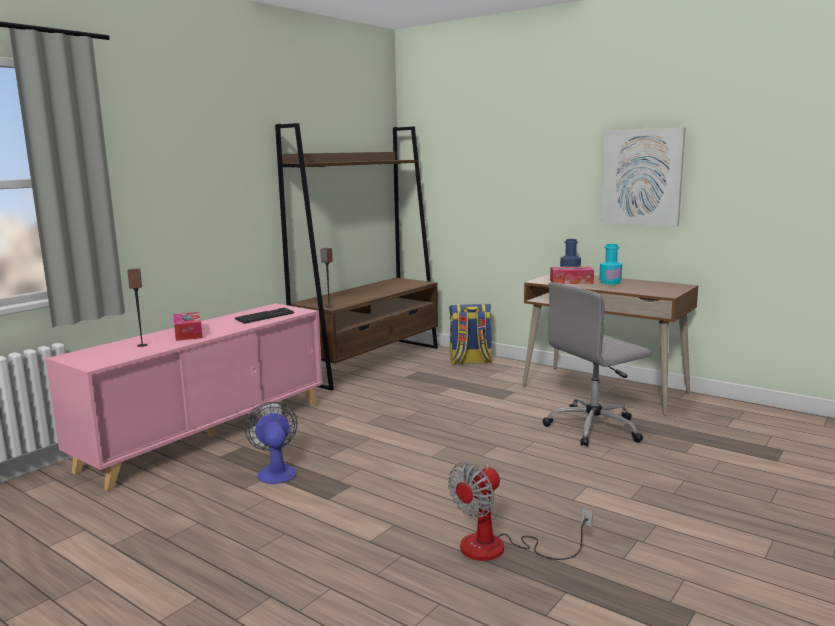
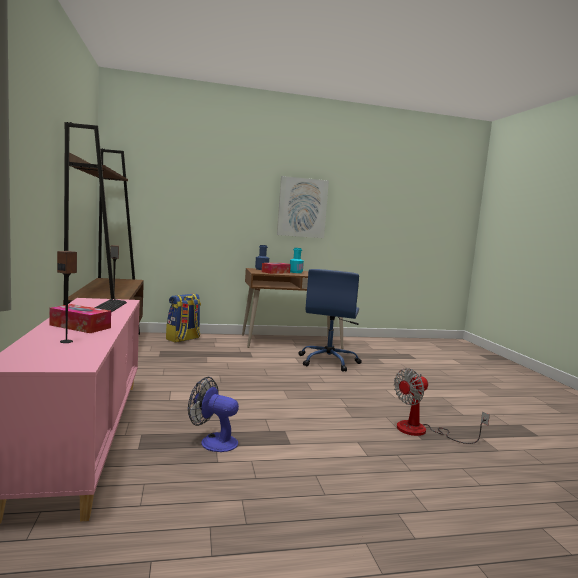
camera: 50 degrees left, 5 degrees down
fan [448,462,593,561] -> fan turned 60 degrees clockwise [394,368,490,444]
grey office chair [542,283,652,447] -> blue office chair [298,269,362,372]

